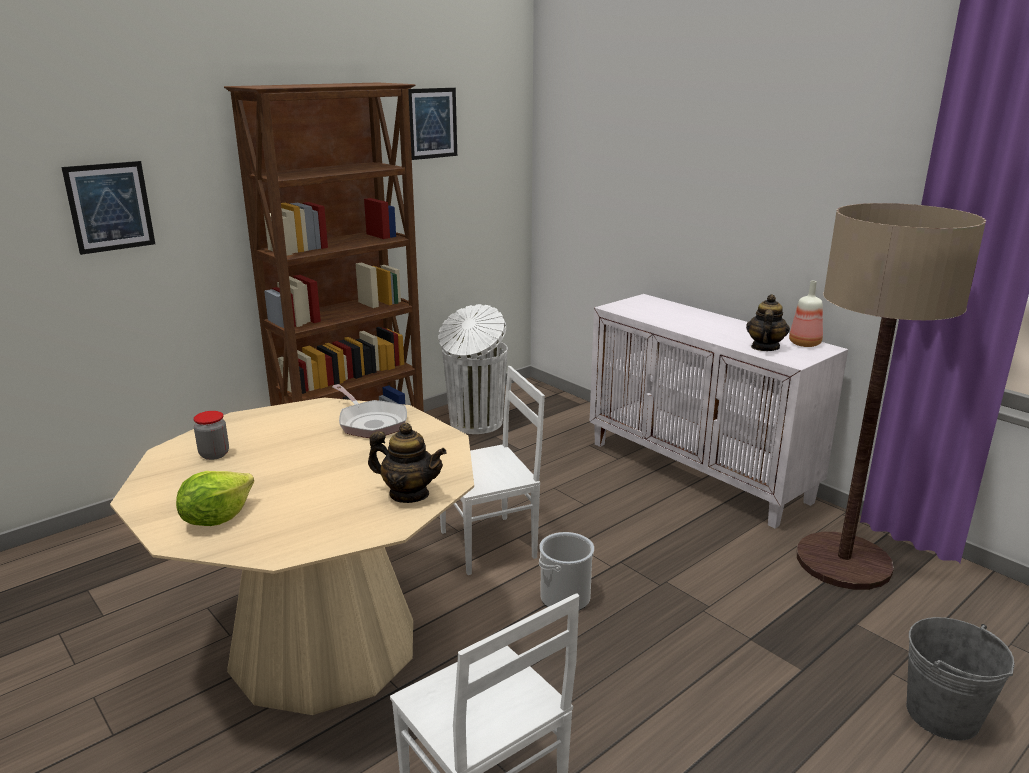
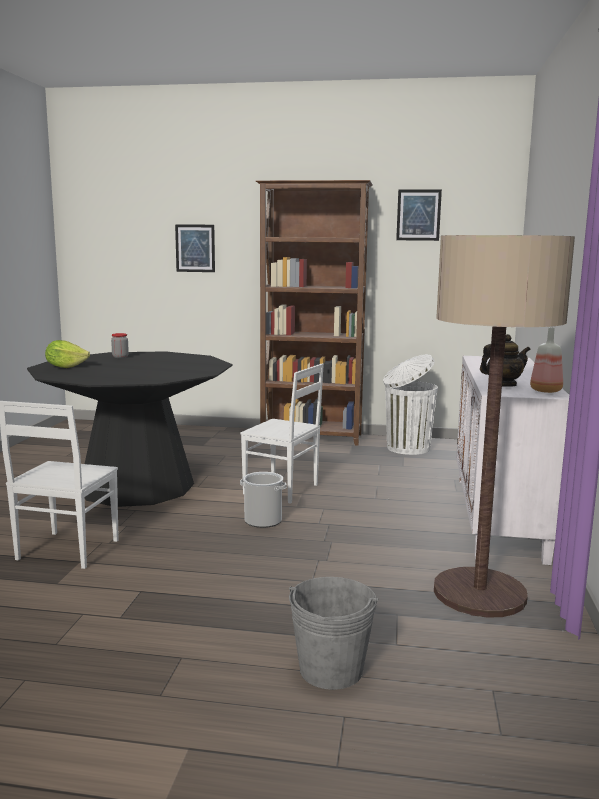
camera: 50 degrees right, 10 degrees down
beige dining table [110,398,474,715] -> black dining table [27,351,233,507]
frying pan [332,384,407,438] -> none
teapot [368,423,447,503] -> none

